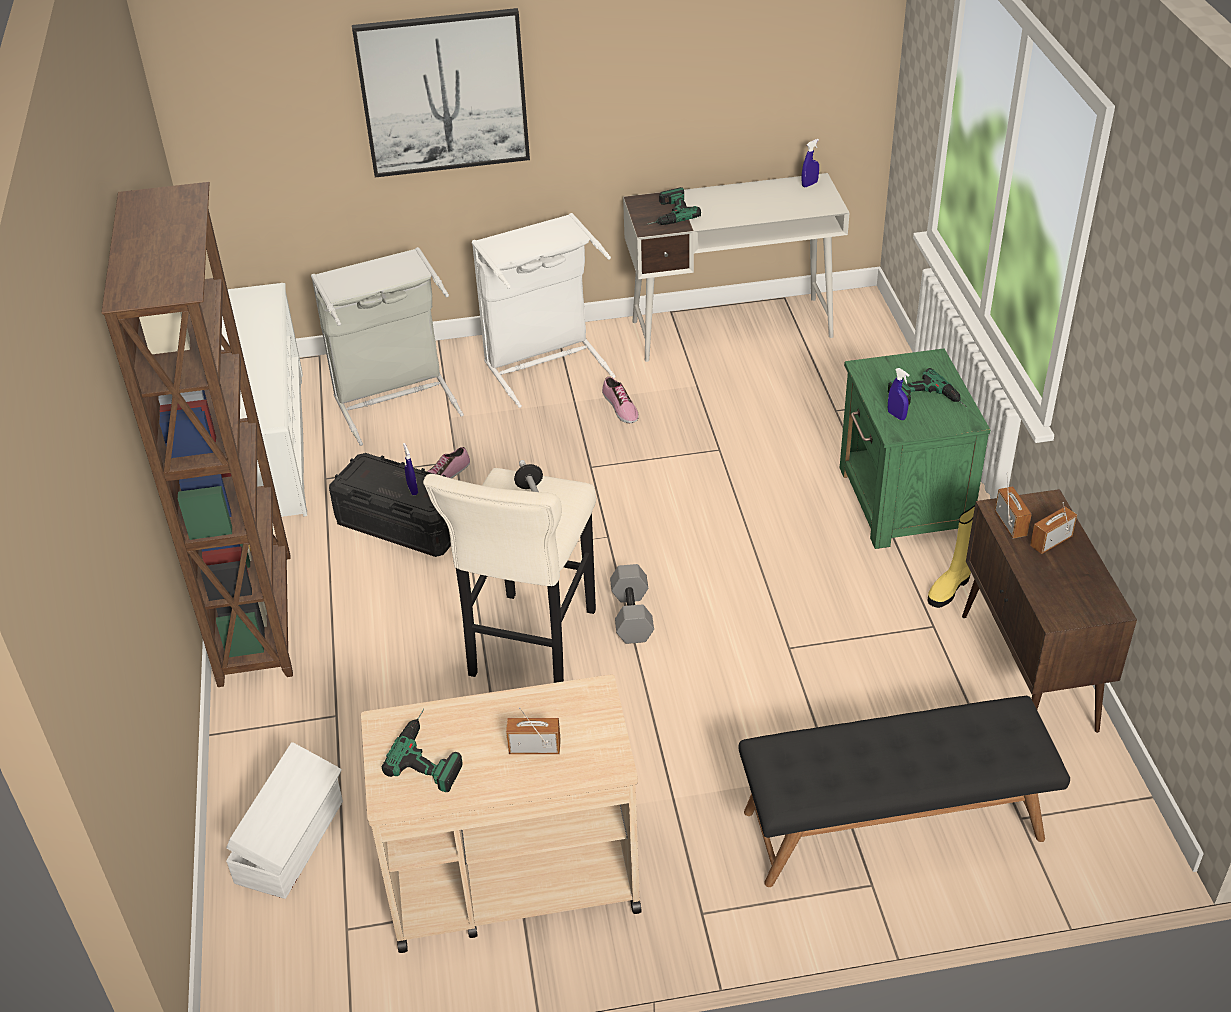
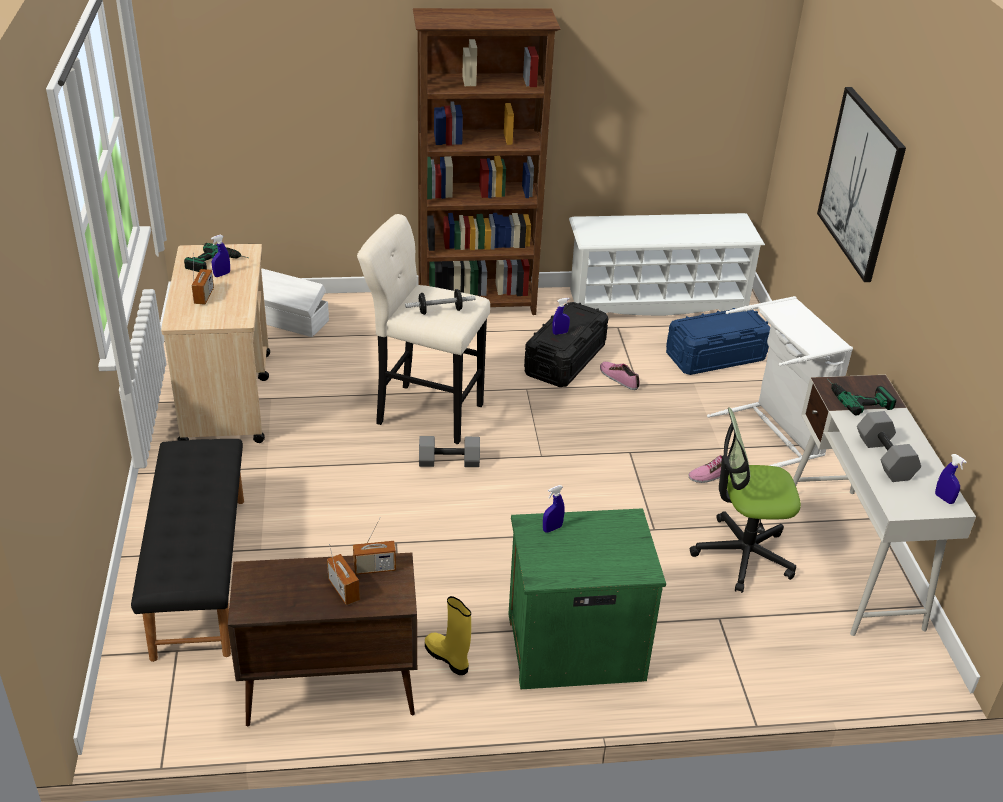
camera: 90 degrees right, 5 degrees down
grey laundry basket [311,247,464,446] -> blue storage box [666,308,770,375]
power drill [888,368,966,407] -> none
none -> blue spray bottle [211,235,230,277]
none -> office chair [690,407,801,593]
none -> grey dumbbell [857,411,921,482]

